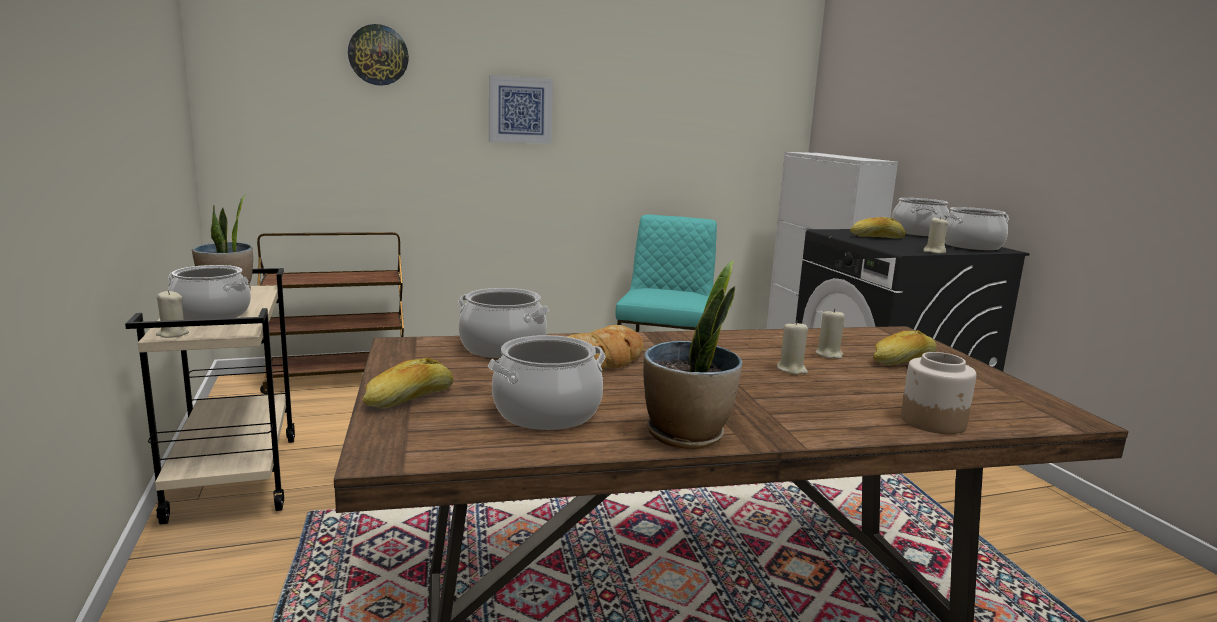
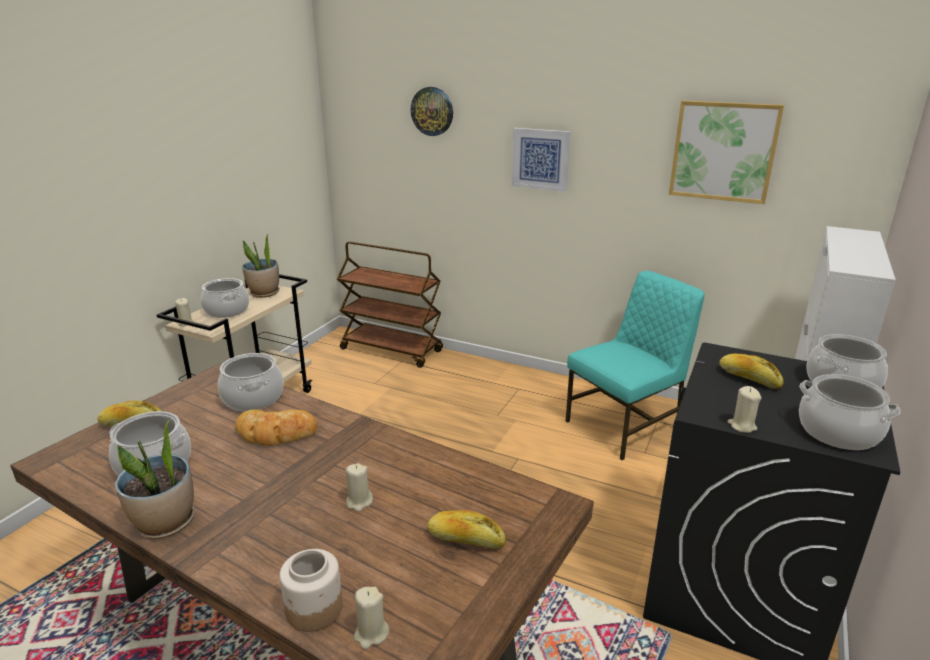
camera: 45 degrees right, 10 degrees up
beige candle [816,309,845,359] -> beige candle moved to [354,587,390,649]
none -> picture [669,101,784,204]

